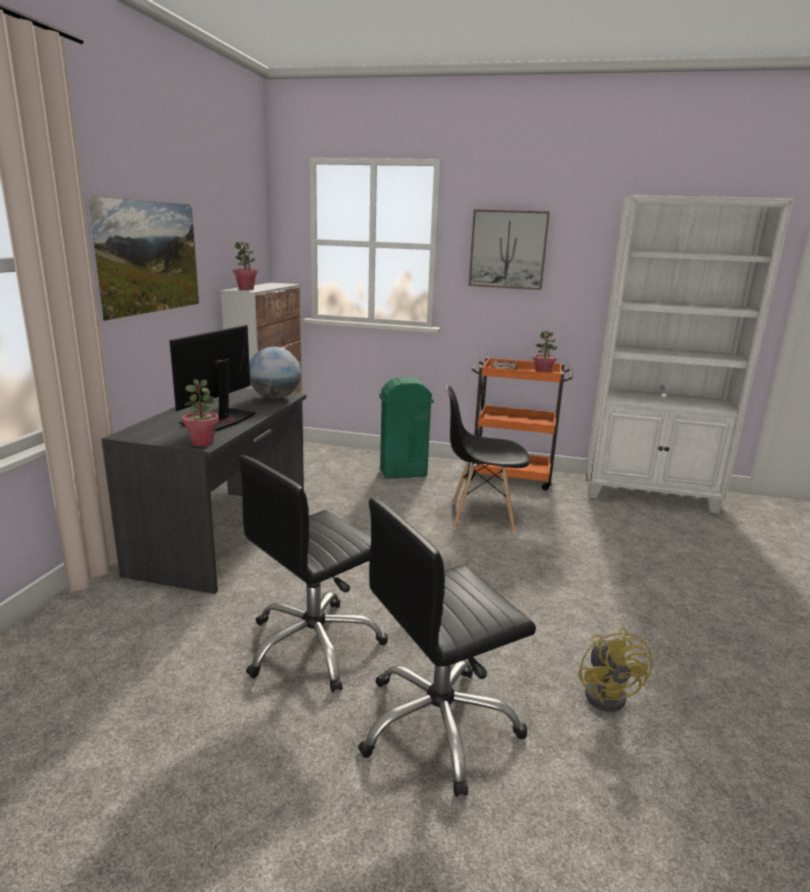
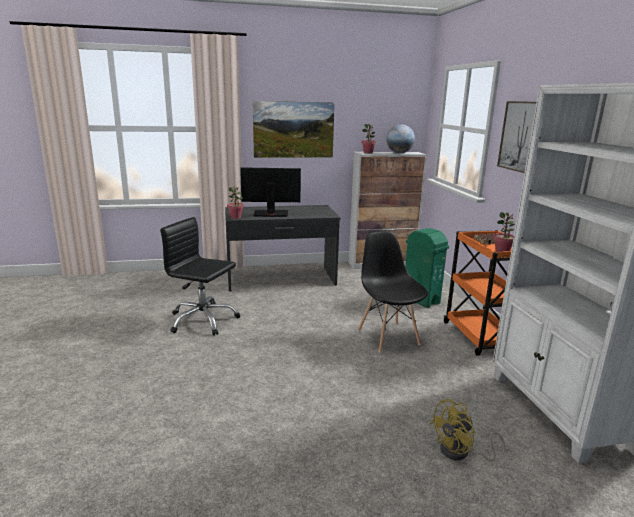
camera: 65 degrees right, 0 degrees up
globe [249,347,301,399] -> globe moved to [386,124,415,153]
black office chair [358,498,536,797] -> none
yellow fan [578,627,653,712] -> yellow fan moved to [429,399,505,462]

